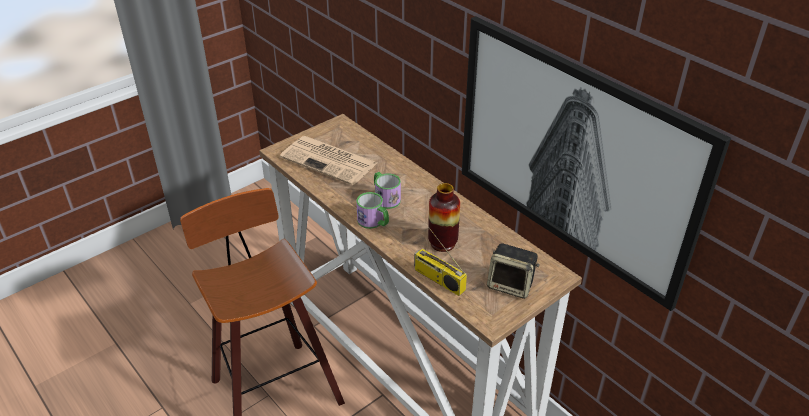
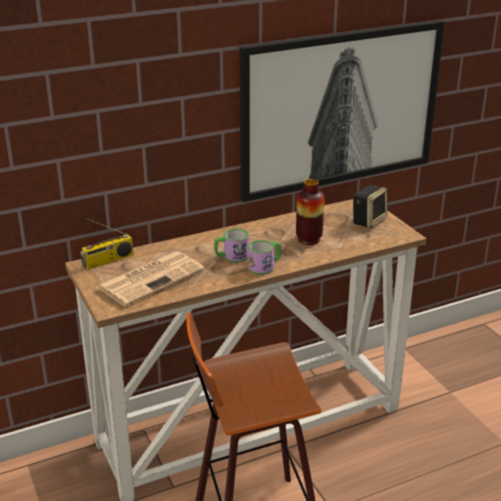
camera: 75 degrees left, 10 degrees down
radio [414,228,467,296] -> radio moved to [80,218,133,269]

